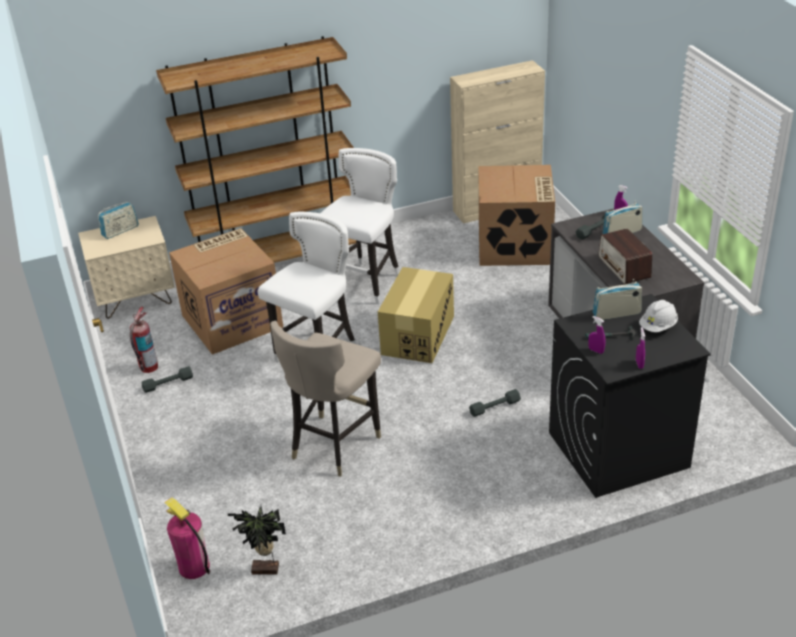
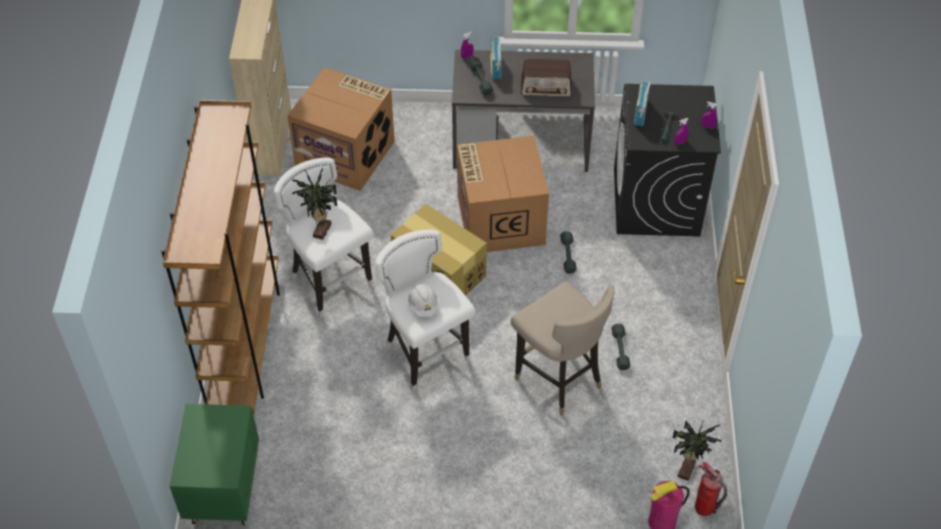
camera: 70 degrees left, 15 degrees up
beige nightstand [78,216,175,319] -> green nightstand [170,404,259,526]
radio [98,202,139,239] -> none
fire extinguisher [130,307,158,373] -> fire extinguisher moved to [695,462,727,516]
grey dumbbell [142,366,193,393] -> grey dumbbell moved to [611,324,630,370]
cardboard box [169,228,283,355] -> cardboard box moved to [457,136,549,252]
white hard hat [639,300,678,332] -> white hard hat moved to [408,283,439,317]
none -> potted plant [292,168,337,240]

